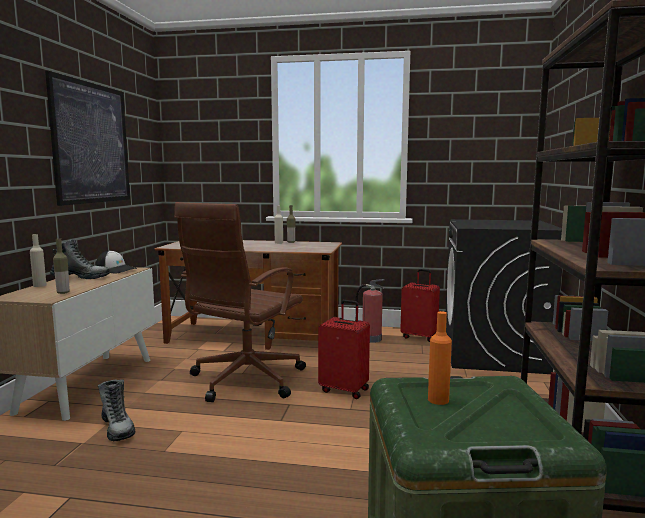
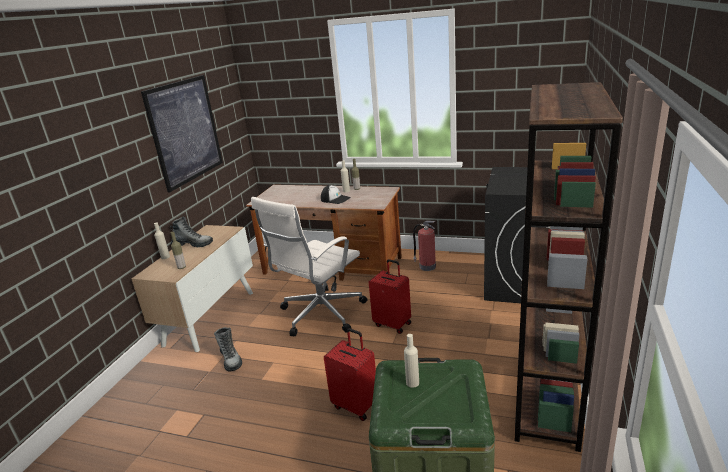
camera: 10 degrees right, 15 degrees up
cap [95,250,137,274] -> cap moved to [321,185,351,204]
brown office chair [174,202,306,402] -> white office chair [251,197,368,336]
red suitcase [400,269,440,342] -> red suitcase moved to [324,328,376,421]
orange bottle [428,311,452,405] -> beige bottle [404,334,419,388]

